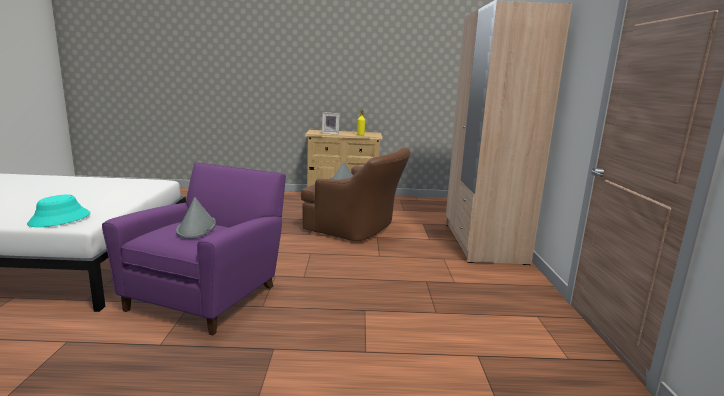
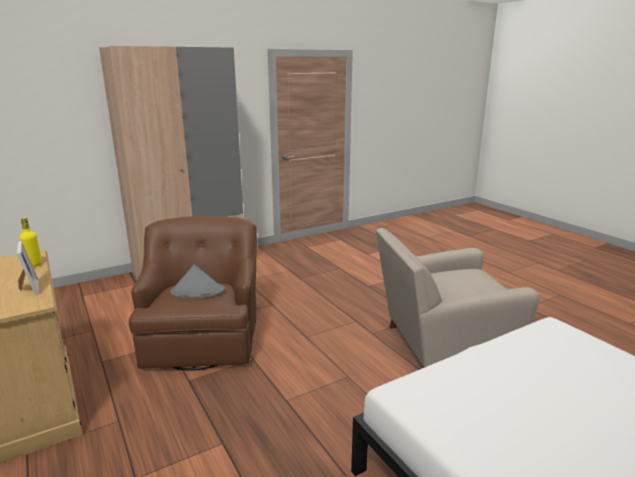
camera: 120 degrees left, 5 degrees up
turquoise hat [27,195,90,227] -> none
purple armchair [102,162,286,335] -> beige armchair [376,227,540,368]
grey hat [176,197,216,239] -> none

